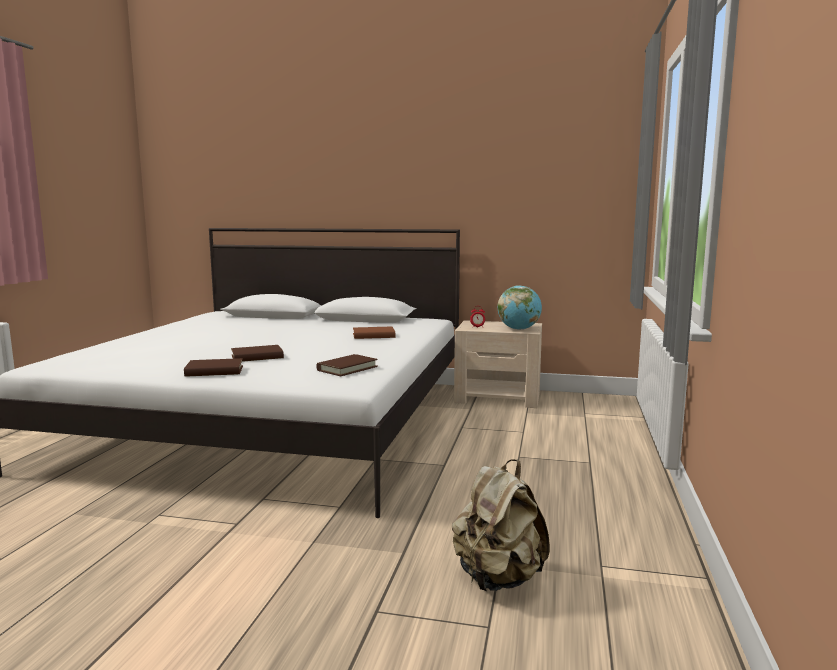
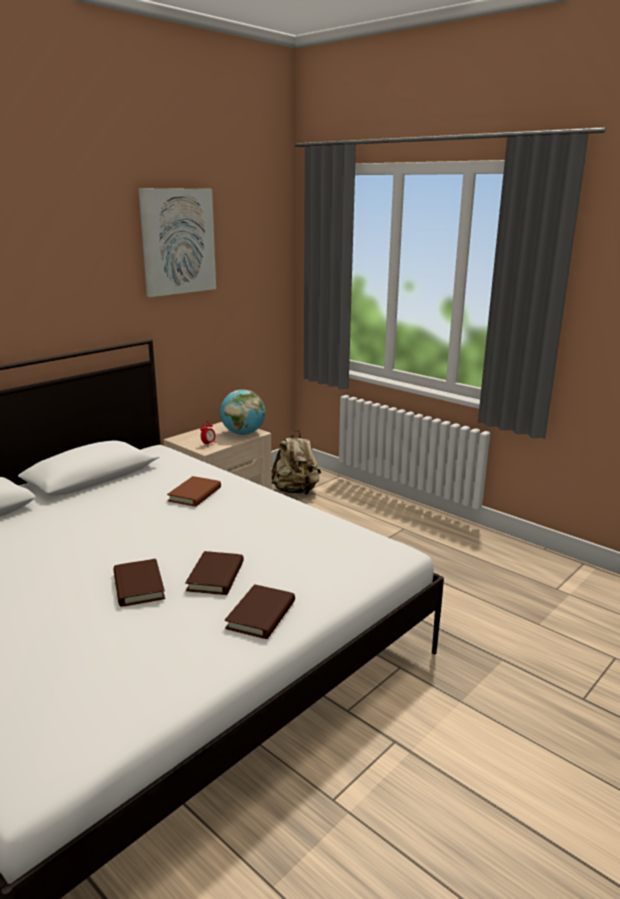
camera: 60 degrees left, 10 degrees up
brown book [316,354,378,376] -> brown book moved to [114,559,165,607]
beige backpack [452,459,550,591] -> beige backpack moved to [272,430,321,495]
none -> picture [138,188,216,297]

